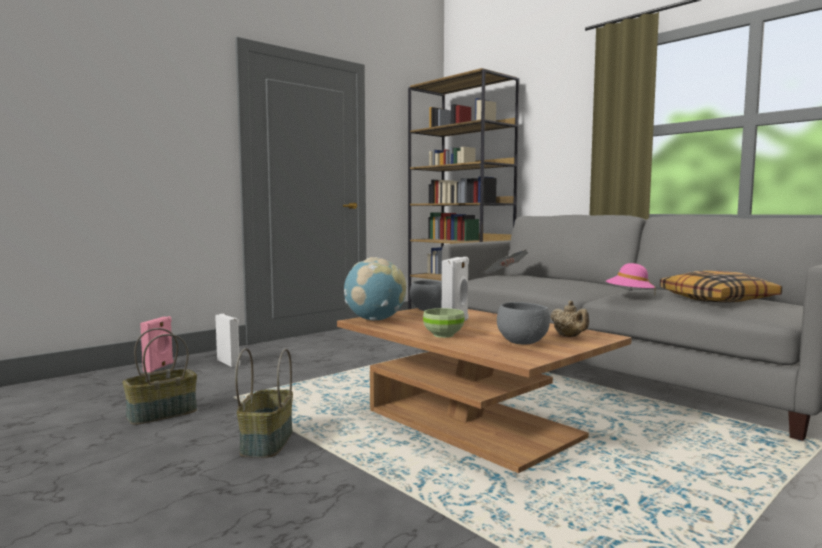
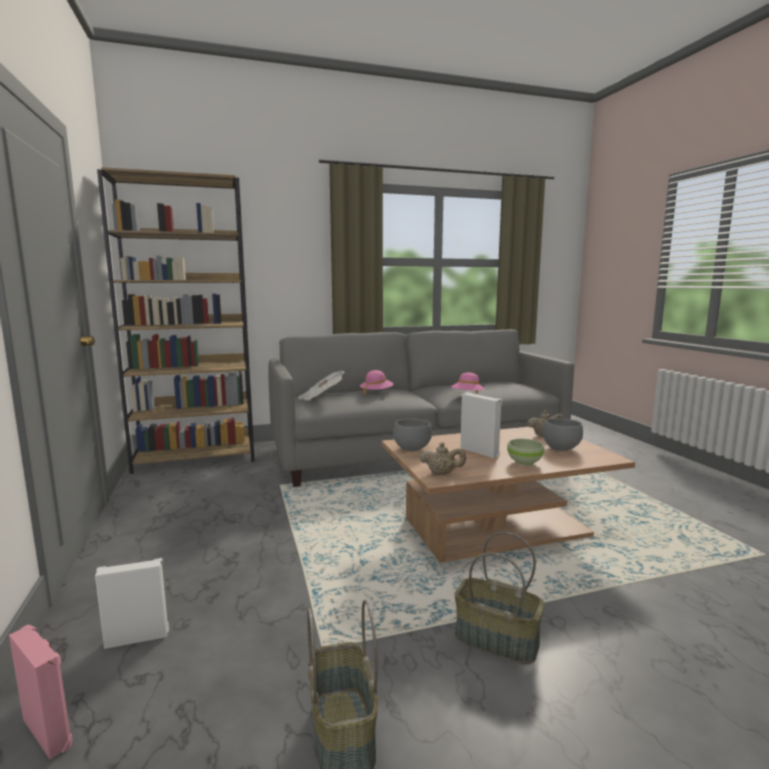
camera: 65 degrees left, 5 degrees up
globe [344,257,406,320] -> beige teapot [420,443,466,475]
pillow [660,271,782,303] -> none
none -> pink hat [360,370,394,396]

